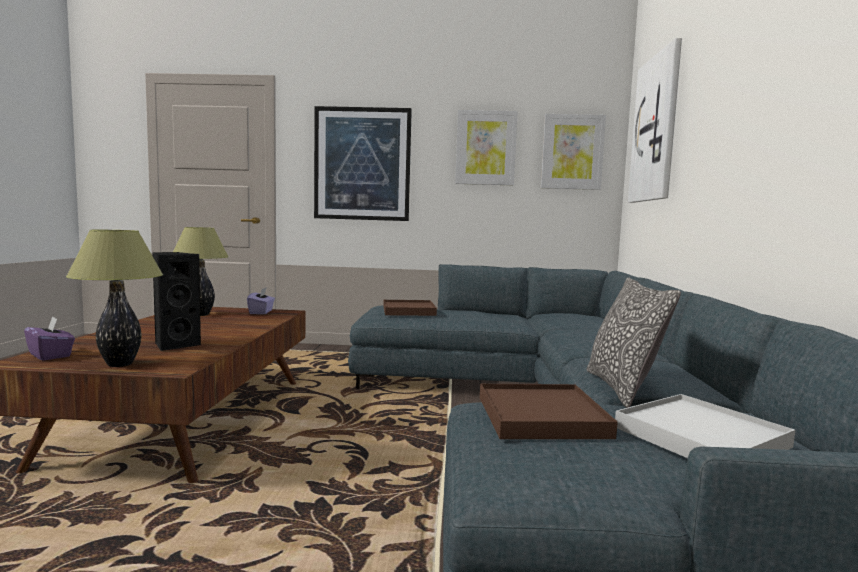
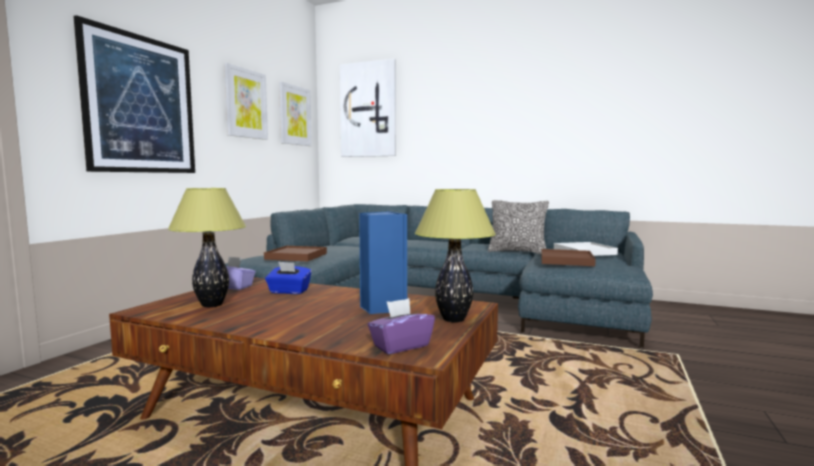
camera: 70 degrees left, 0 degrees up
black speaker [153,252,201,351] -> blue speaker [359,211,407,314]
none -> blue tissue box [265,261,312,294]

